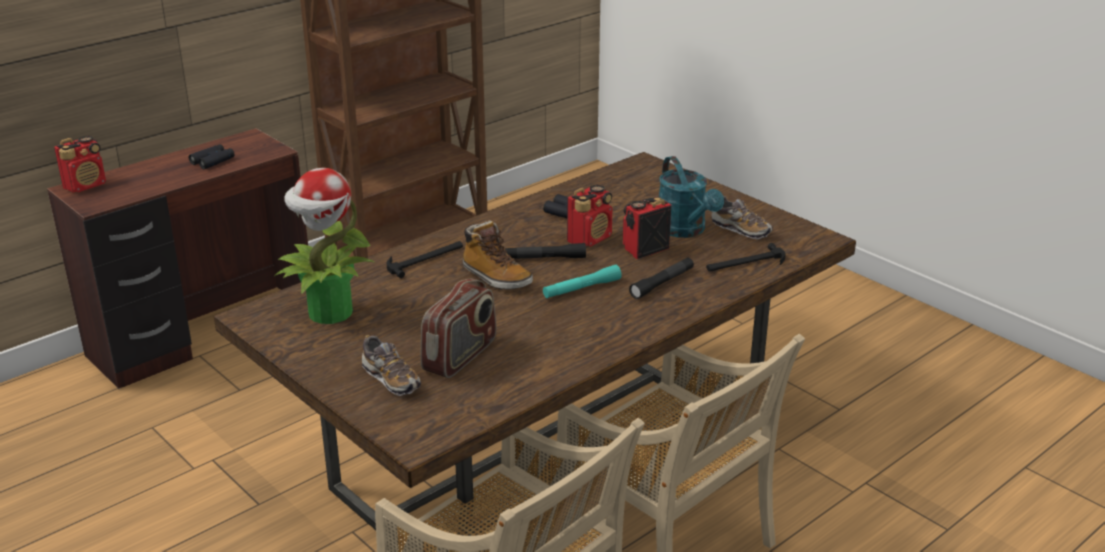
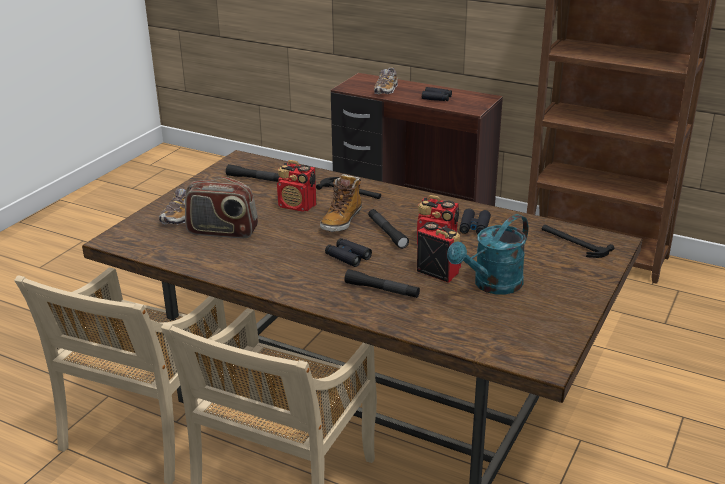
camera: 70 degrees right, 0 degrees up
radio [54,136,106,193] -> radio moved to [277,160,316,212]
potted plant [274,168,375,324] -> black flashlight [226,164,279,182]
turquoise flashlight [543,265,622,298] -> black binoculars [325,238,372,267]
hammer [706,243,786,272] -> hammer moved to [542,225,614,258]
shoe [712,196,773,239] -> shoe moved to [374,67,398,94]

